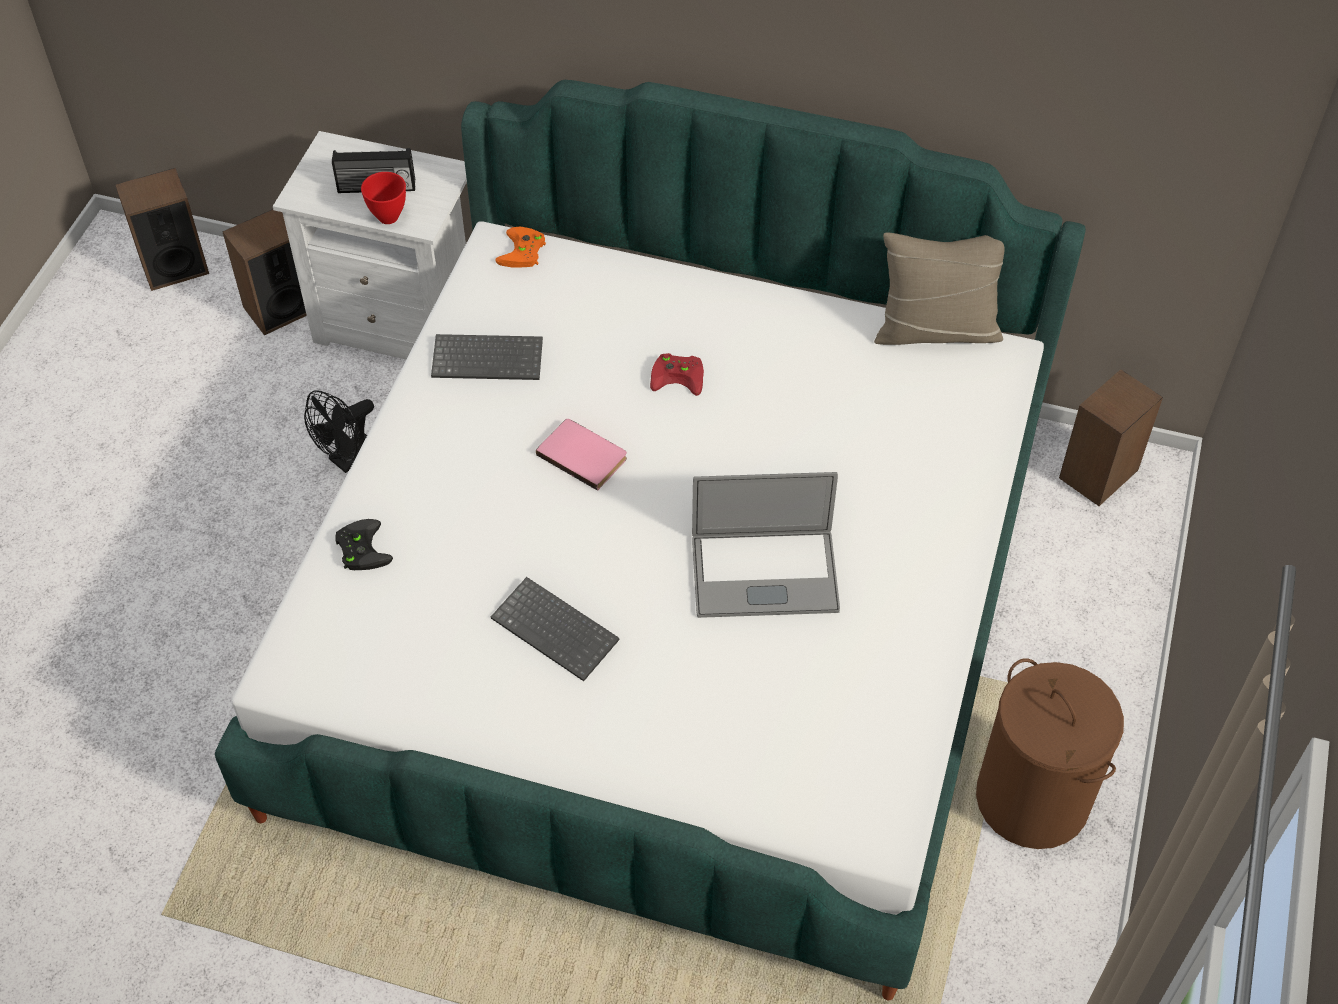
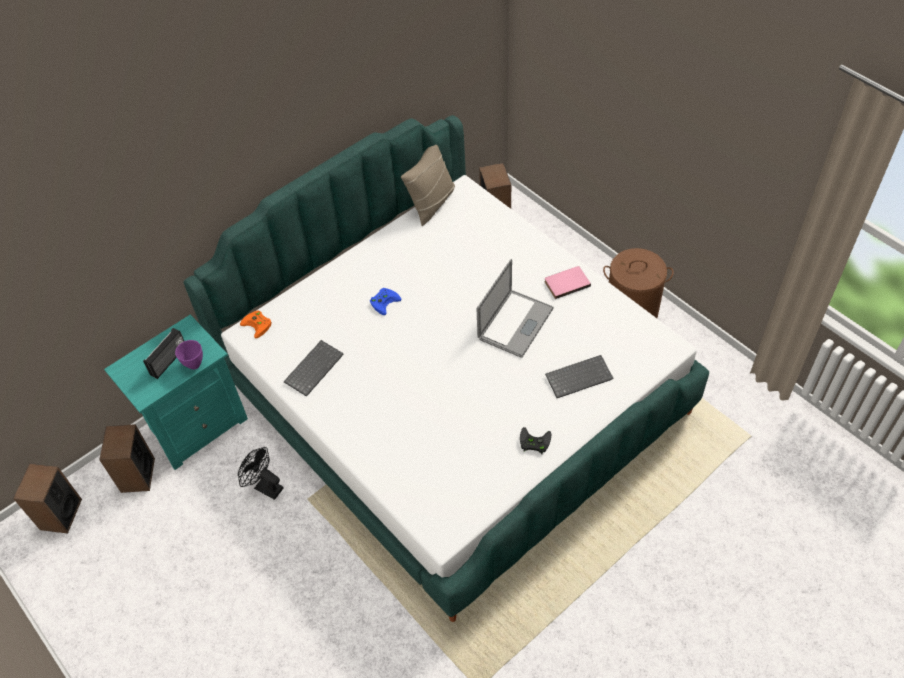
camera: 55 degrees left, 0 degrees up
white nightstand [273,131,467,359] -> turquoise nightstand [104,314,248,470]
black fan [304,390,374,473] -> black fan turned 135 degrees clockwise [238,447,283,500]
black game controller [335,519,393,570] -> black game controller moved to [520,427,551,454]
red bowl [361,172,406,224] -> purple bowl [175,340,203,370]
keyboard [491,577,620,681] -> keyboard moved to [545,355,613,398]
pink book [536,419,627,491] -> pink book moved to [545,266,591,299]
red game controller [650,353,704,396] -> blue game controller [370,288,401,315]

